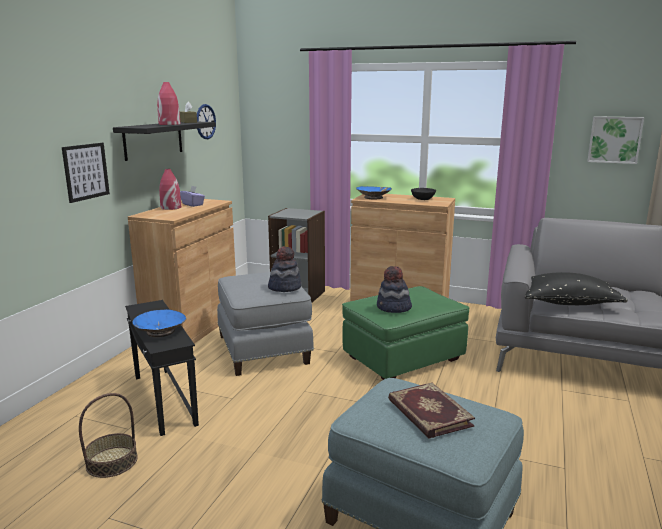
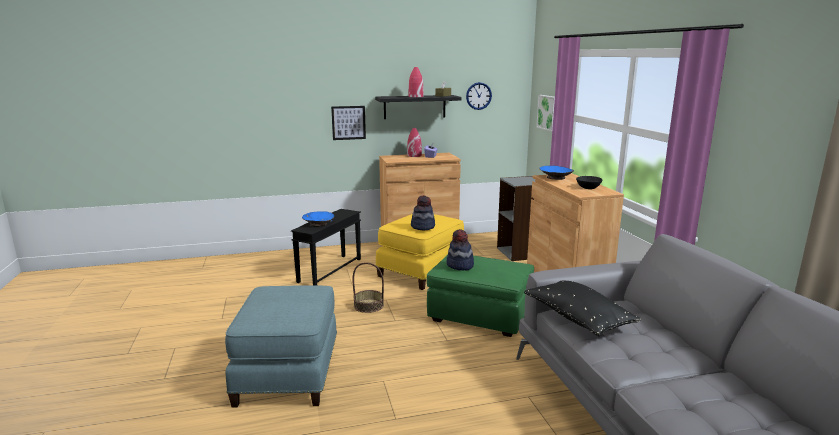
camera: 55 degrees right, 0 degrees up
basket [79,393,138,478] -> basket moved to [352,262,384,313]
grey ottoman [217,272,314,376] -> yellow ottoman [376,214,464,290]
book [388,383,475,439] -> none
picture [587,116,644,164] -> picture moved to [536,95,555,132]

